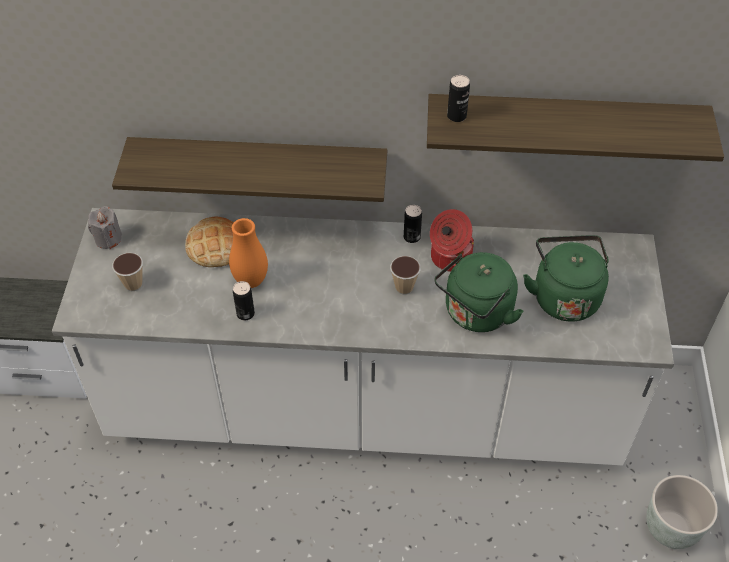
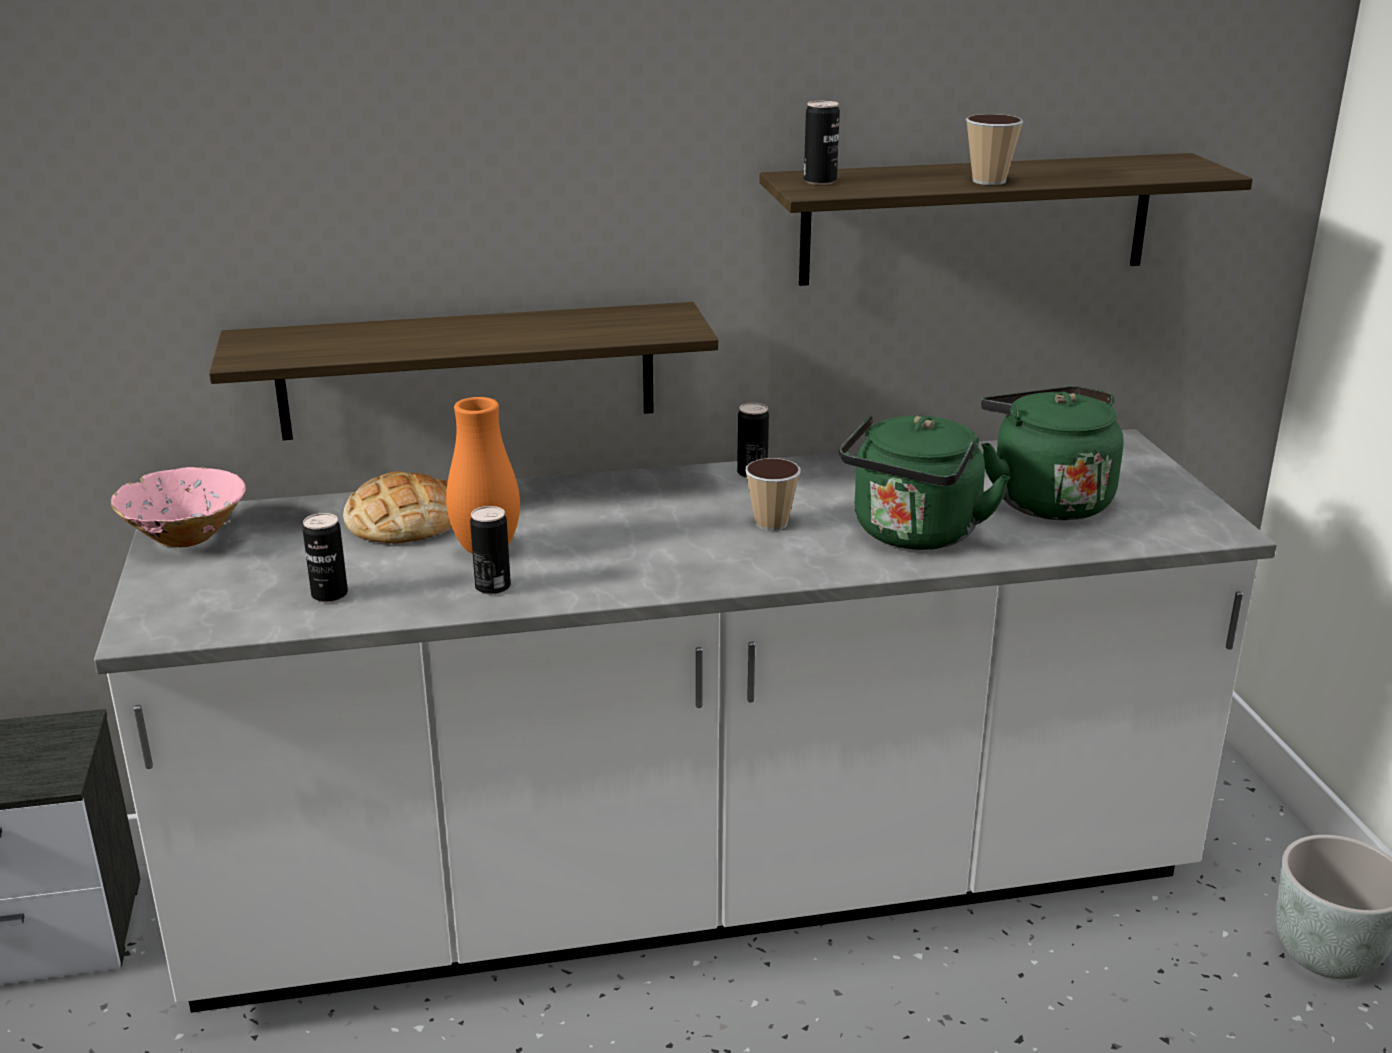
camera: 15 degrees left, 25 degrees down
grey candle [88,206,122,249] -> pink bowl [111,467,246,547]
cup [112,253,143,291] -> cup moved to [966,114,1023,185]
cooking pot [430,209,474,272] -> none
none -> can [303,513,348,602]

